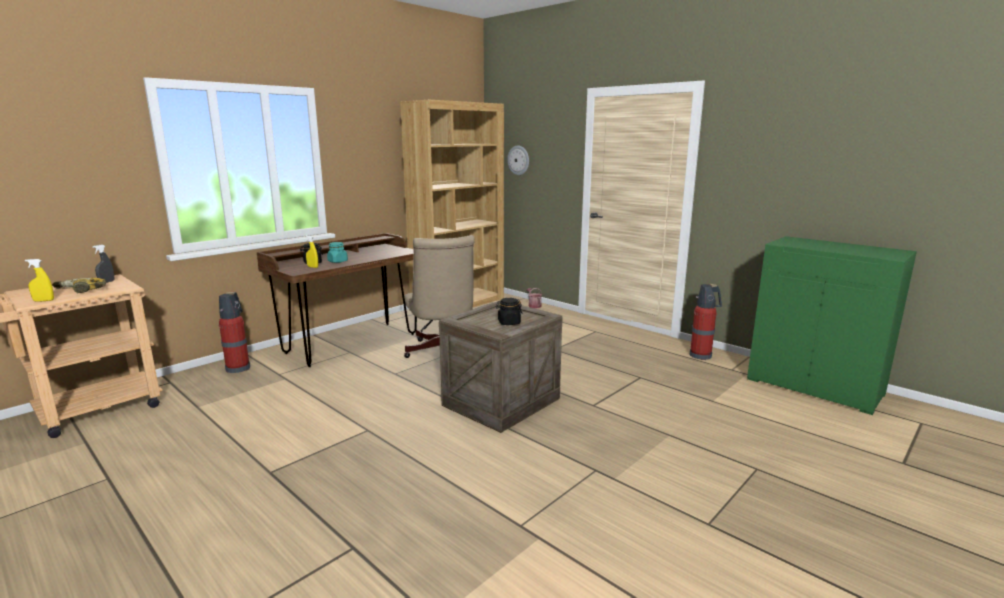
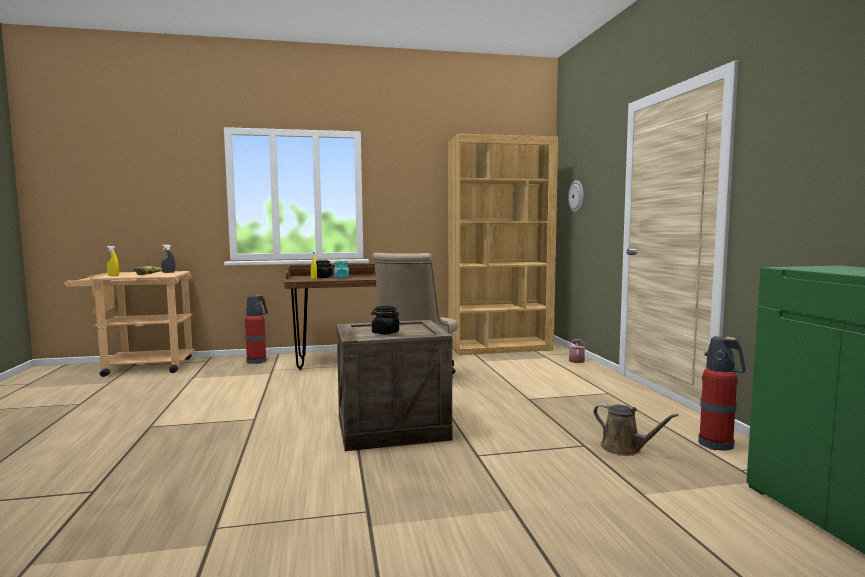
camera: 35 degrees right, 10 degrees down
none -> brown watering can [593,404,679,456]

